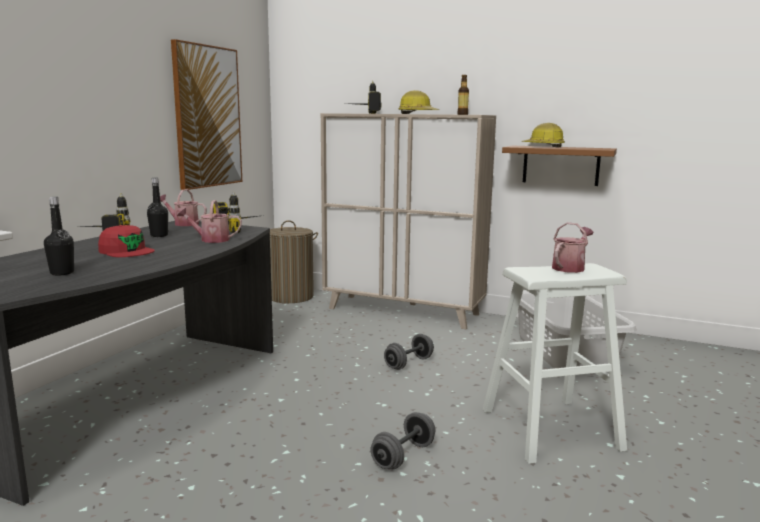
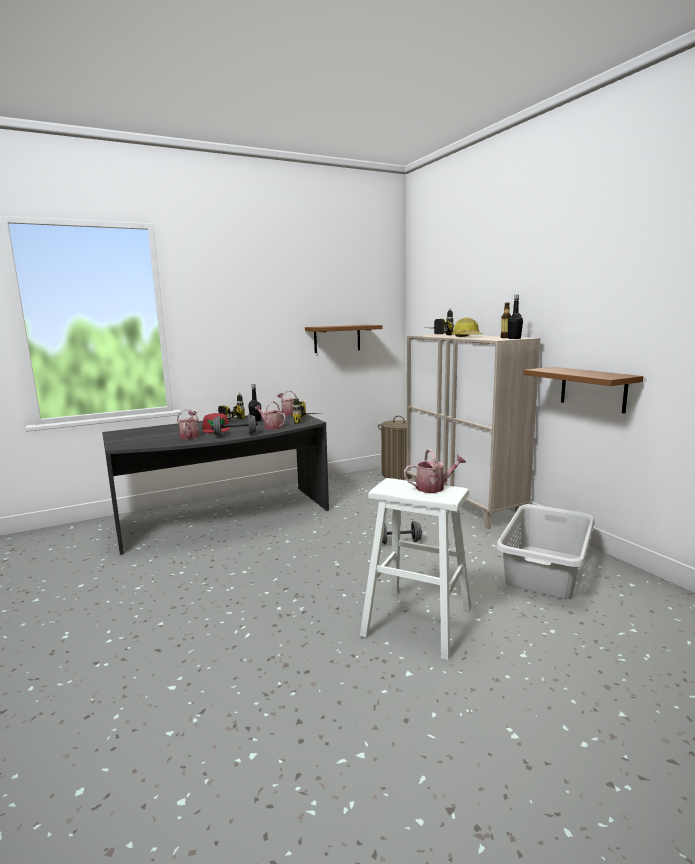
camera: 40 degrees right, 0 degrees up
black bottle [44,197,74,276] -> black bottle moved to [508,295,523,339]
picture [171,39,242,190] -> brown shelf [305,325,382,353]
grey dumbbell [370,412,435,469] -> grey dumbbell moved to [212,414,258,437]
hard hat [522,123,565,147] -> none
none -> watering can [177,410,199,439]

